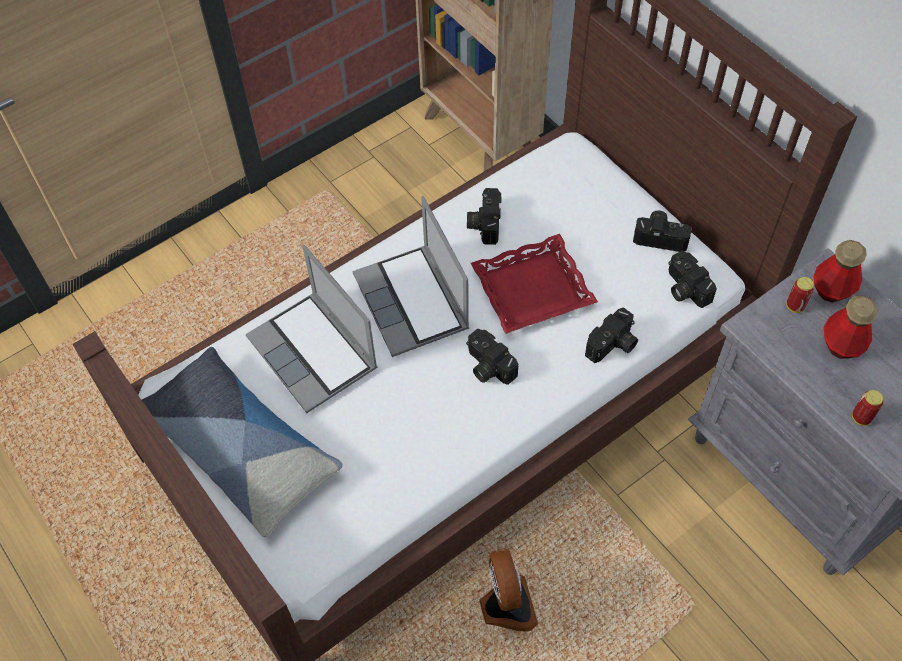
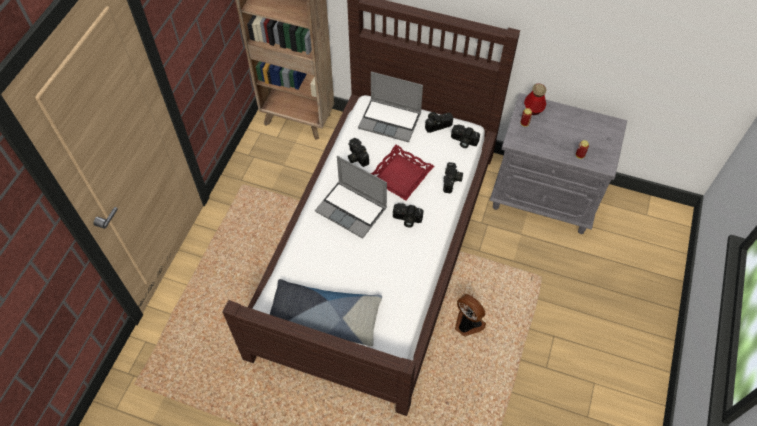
camera: 35 degrees left, 0 degrees up
laptop [246,245,378,413] -> laptop moved to [358,72,423,142]
bottle [824,296,878,358] -> none

